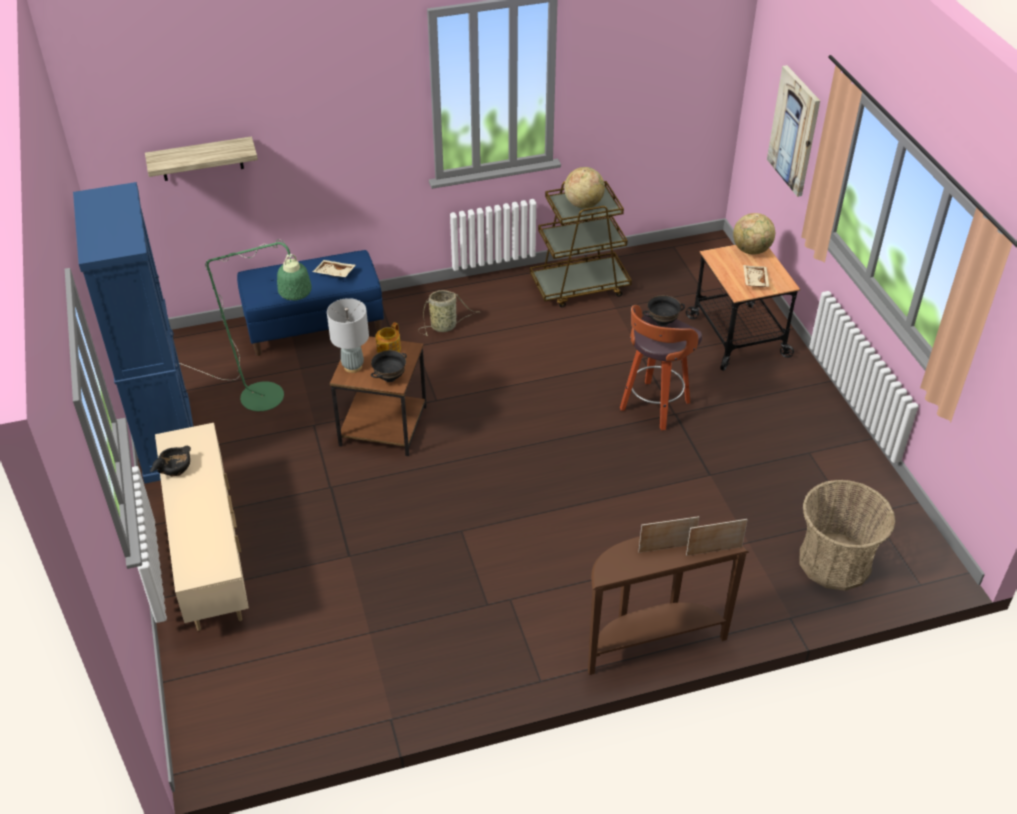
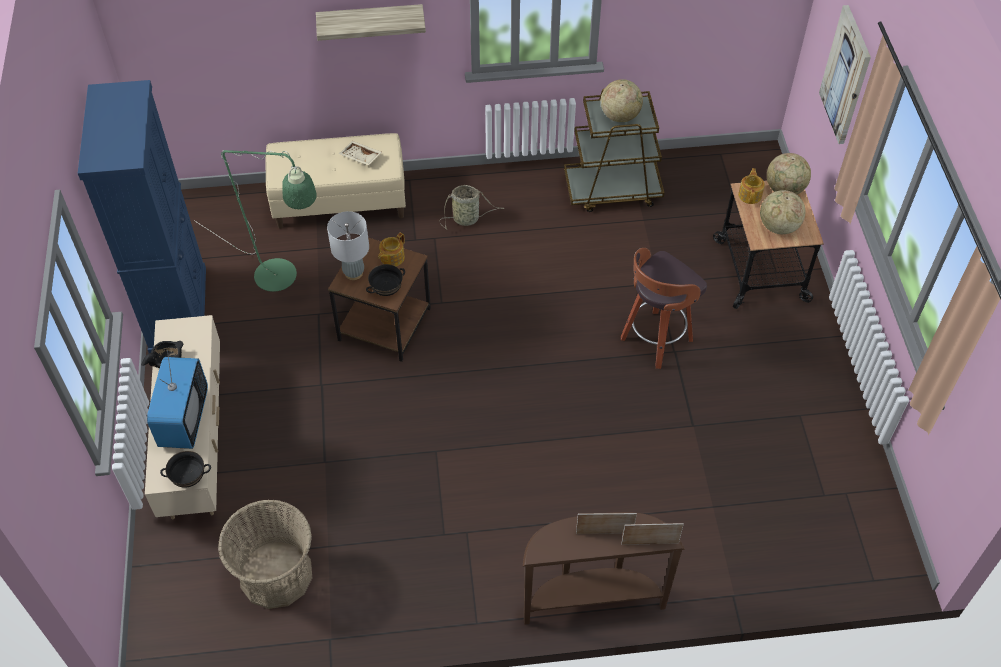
camera: 10 degrees right, 10 degrees up
shelf [145,136,258,181] -> shelf moved to [316,4,426,41]
blue bench [237,250,384,356] -> beige bench [266,133,406,229]
black bowl [643,295,685,326] -> black bowl moved to [160,451,211,488]
beige tray [743,265,770,287] -> globe [760,190,806,234]
basket [799,479,895,591] -> basket moved to [218,500,312,609]
none -> television [147,350,208,449]
none -> teapot [738,168,765,204]

